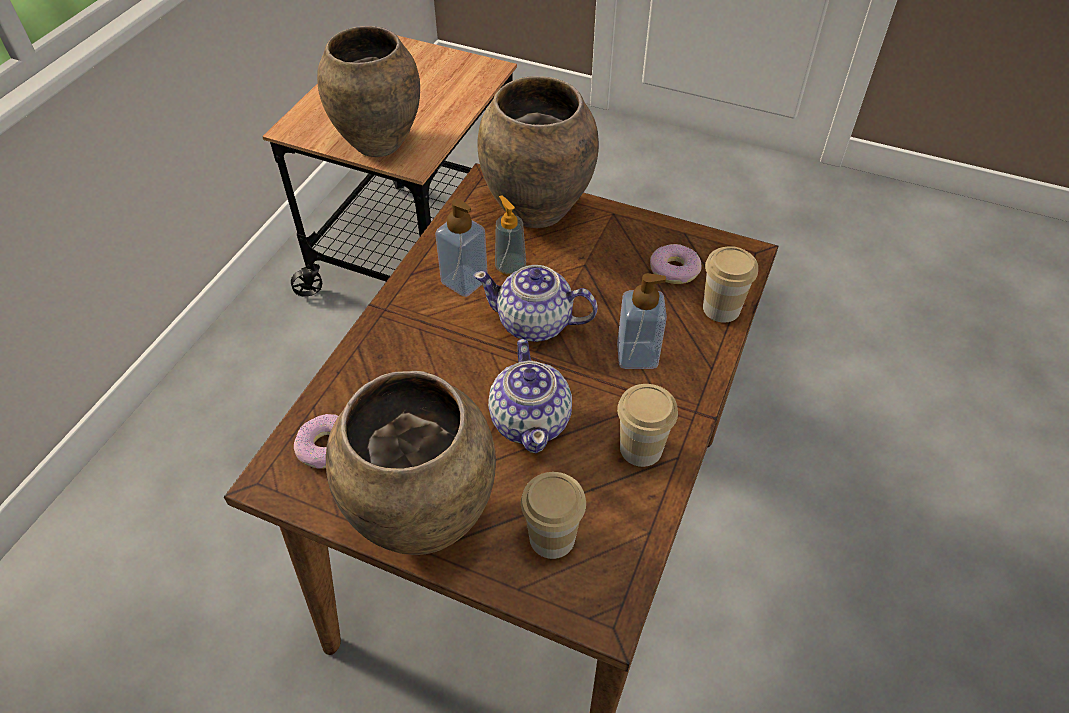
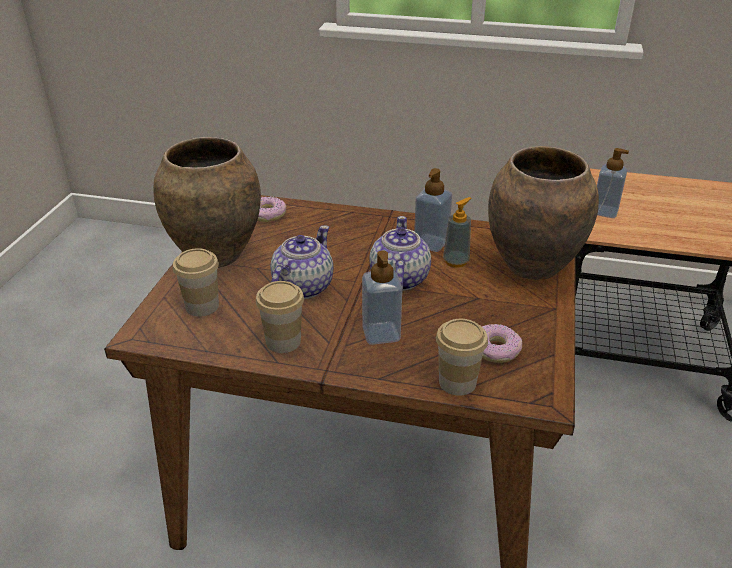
camera: 80 degrees right, 15 degrees down
brown vase [317,26,420,157] -> soap dispenser [597,148,629,218]
teapot [488,339,572,454] -> teapot turned 135 degrees clockwise [270,225,333,299]

